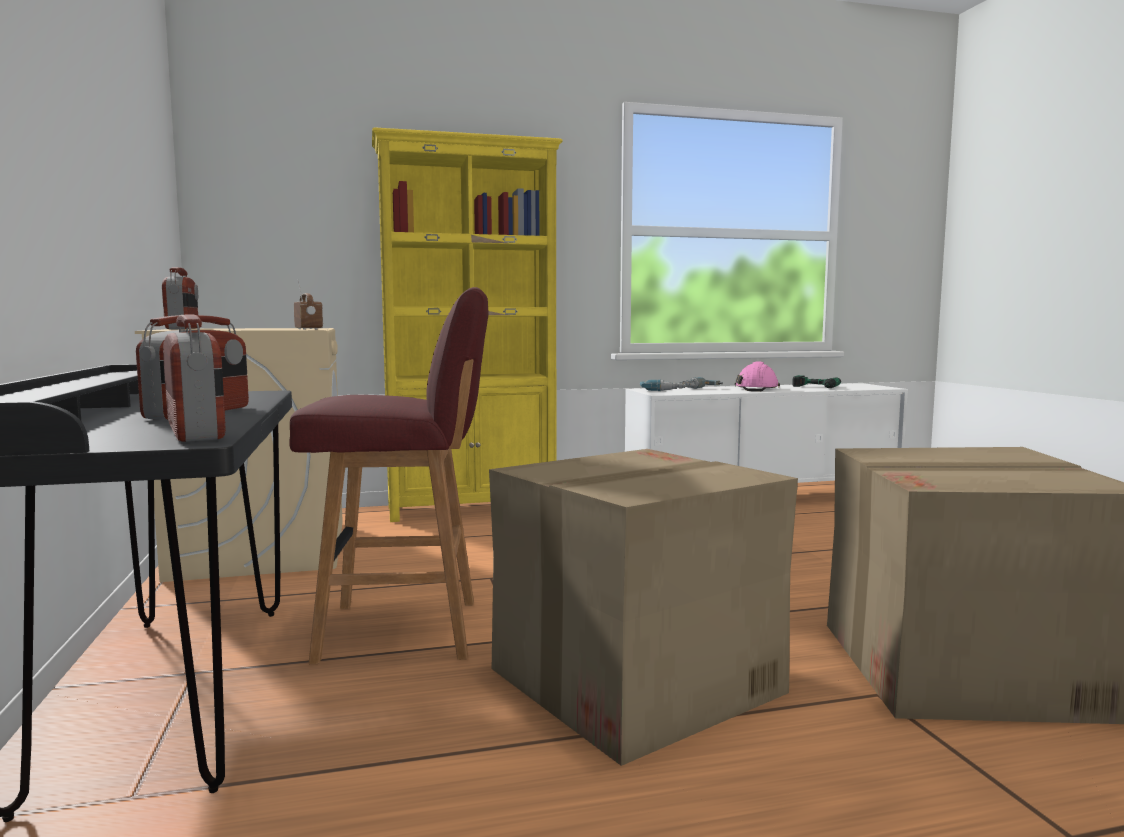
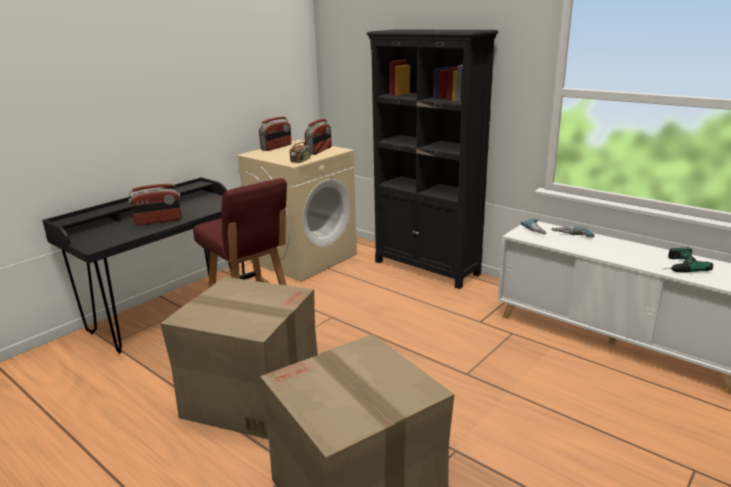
camera: 55 degrees right, 15 degrees up
radio [163,315,226,442] -> radio moved to [305,119,332,155]
yellow bookcase [372,127,563,522] -> black bookcase [366,29,498,289]
pink hard hat [735,361,780,391] -> none

